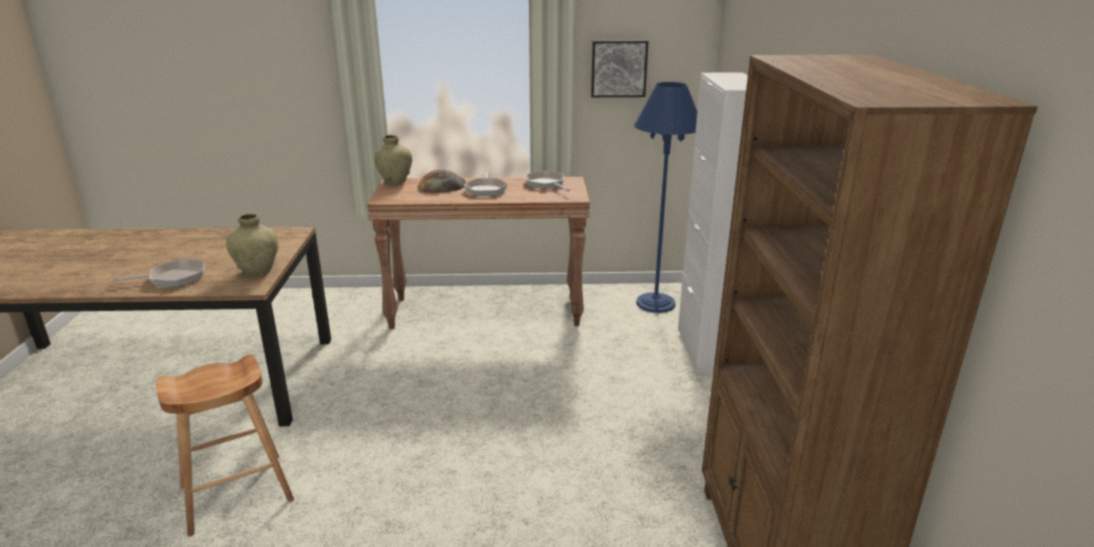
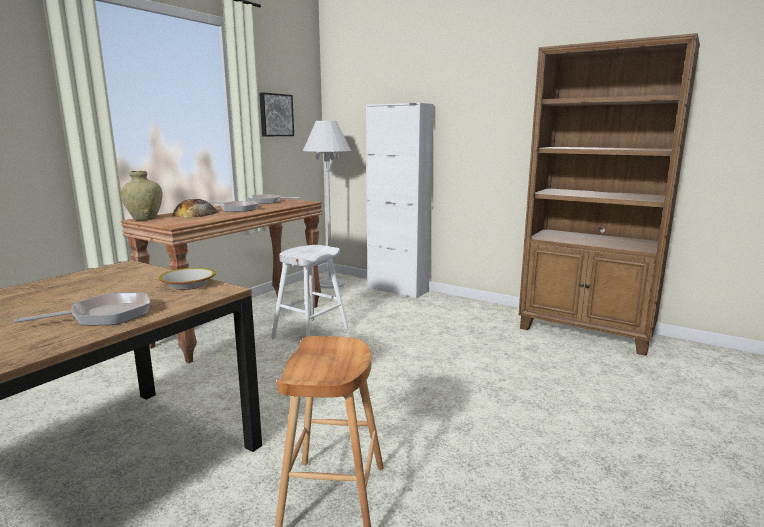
camera: 55 degrees left, 10 degrees down
frying pan [112,259,205,287] -> frying pan turned 45 degrees clockwise [14,292,150,325]
beige vase [226,214,278,277] -> bowl [159,268,216,290]
blue floor lamp [634,82,697,313] -> white floor lamp [303,121,351,289]
none -> white stool [271,245,348,339]

